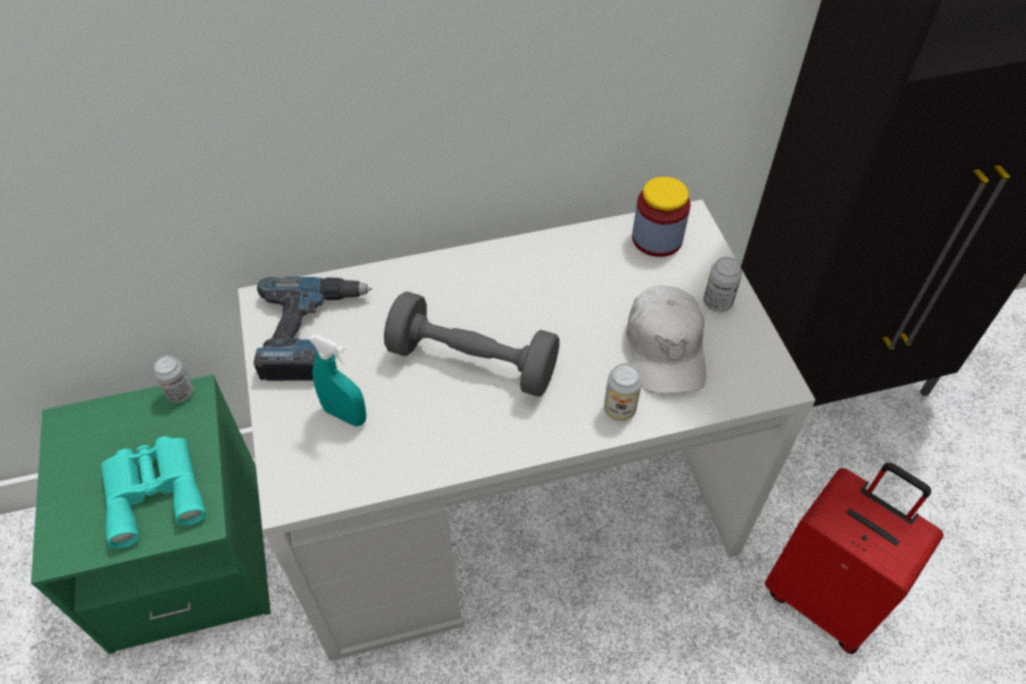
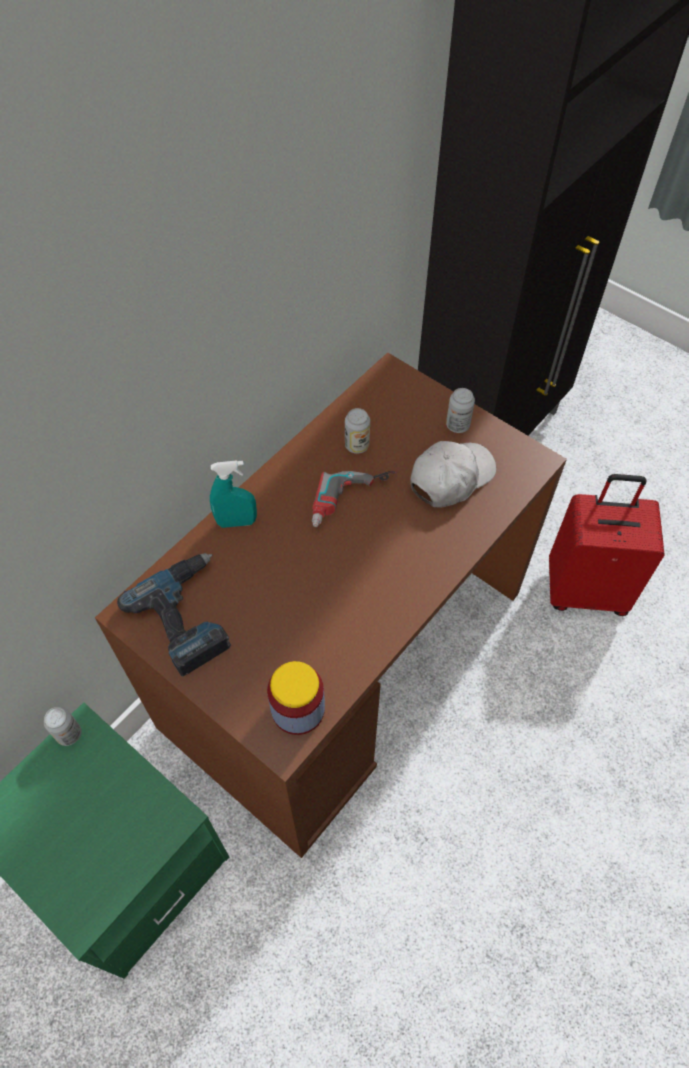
camera: 35 degrees left, 5 degrees up
turquoise binoculars [101,436,206,548] -> none
white desk [238,200,815,661] -> brown desk [95,353,567,858]
turquoise spray bottle [309,334,366,426] -> turquoise spray bottle moved to [210,460,257,528]
grey dumbbell [384,291,560,397] -> none
can [604,363,642,421] -> can moved to [345,408,370,454]
white cap [626,286,706,394] -> white cap turned 90 degrees counterclockwise [410,441,496,508]
jar [632,176,691,257] -> jar moved to [267,661,325,735]
none -> power drill [312,471,396,527]

